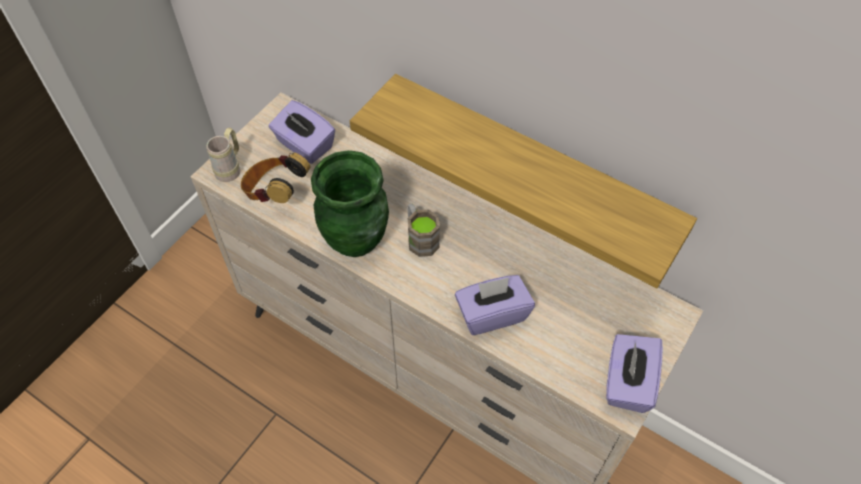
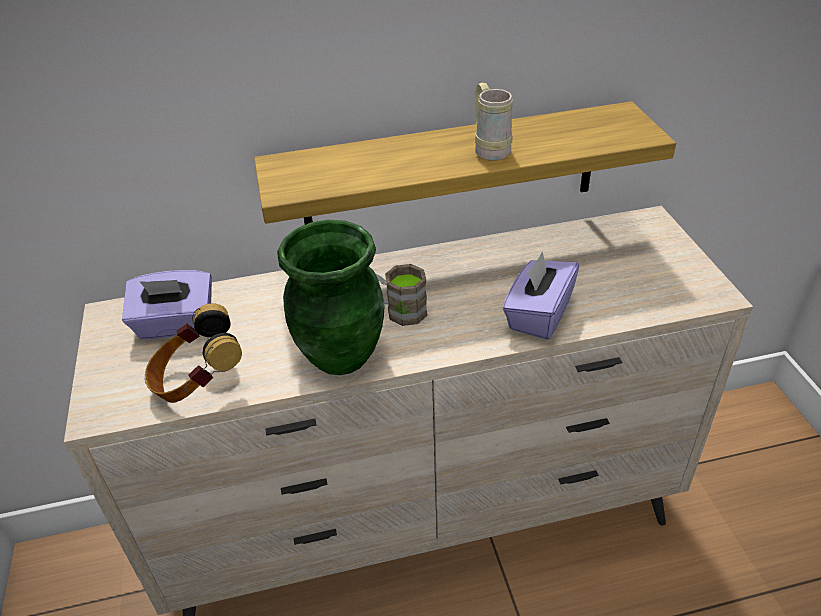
camera: 45 degrees left, 15 degrees down
beige mug [207,128,240,182] -> beige mug moved to [475,83,512,161]
purple tissue box [606,334,663,413] -> none

